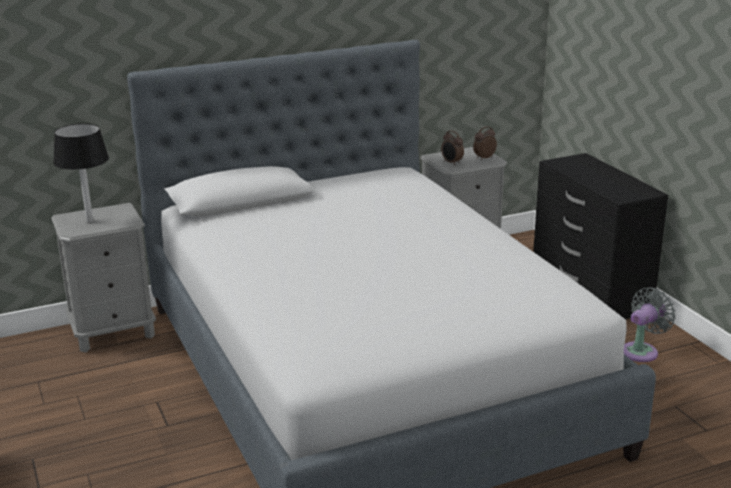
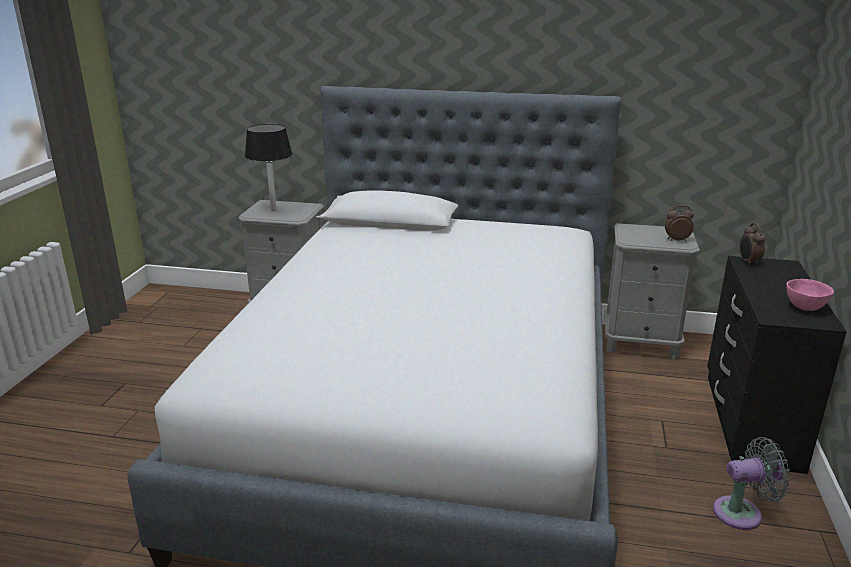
camera: 35 degrees right, 0 degrees up
alarm clock [441,130,464,165] -> alarm clock moved to [739,223,765,266]
none -> pink bowl [786,279,834,311]

